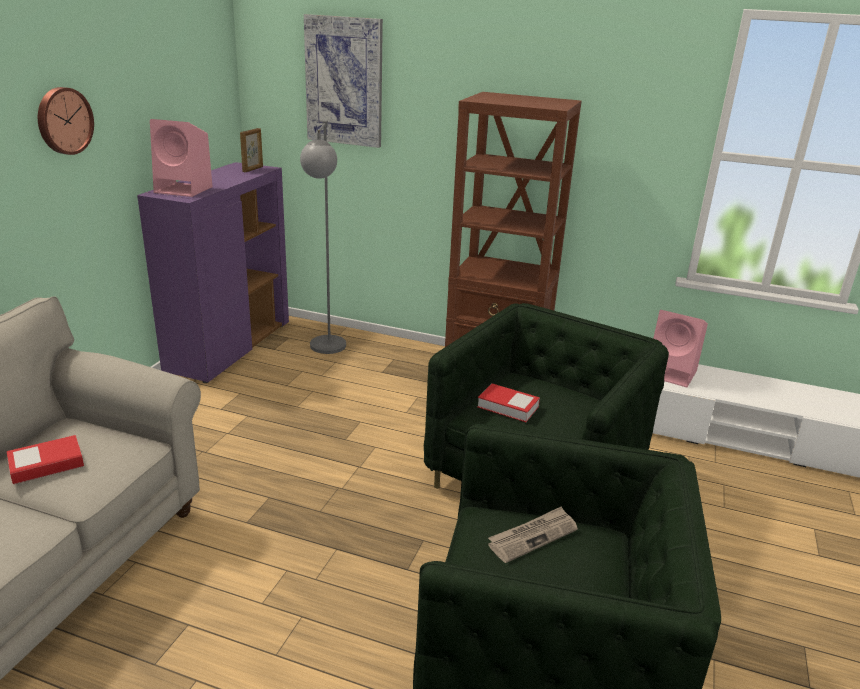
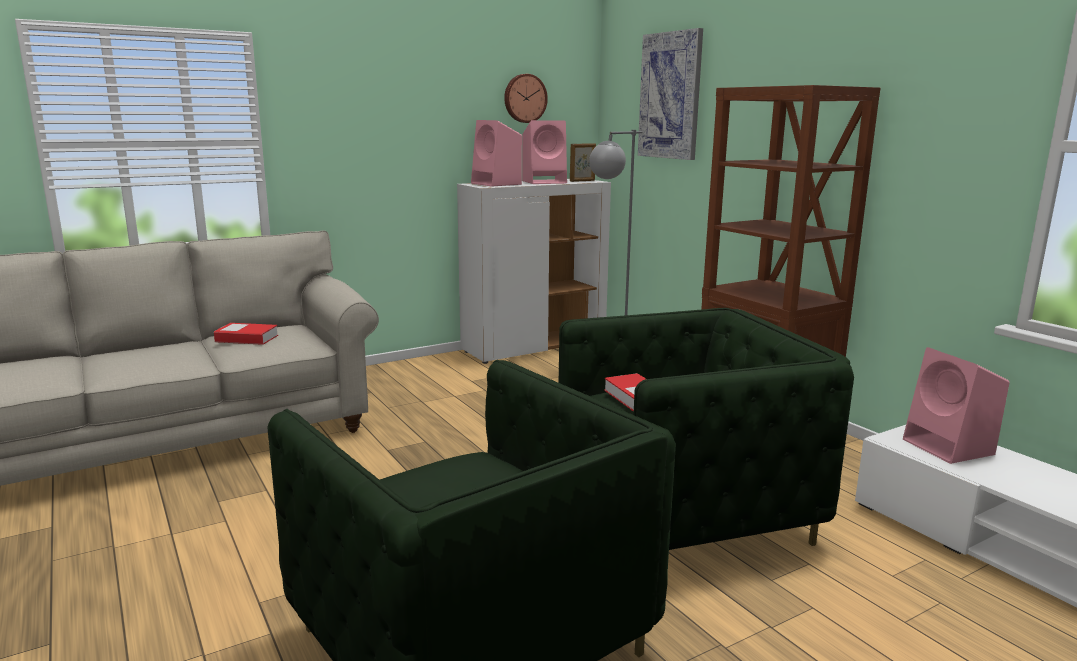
camera: 40 degrees right, 10 degrees down
wall clock [38,87,94,155] -> wall clock moved to [504,74,548,123]
purple cabinet [137,162,289,383] -> white cabinet [457,179,611,364]
newspaper [488,506,578,563] -> none
none -> pink speaker [522,120,567,184]

